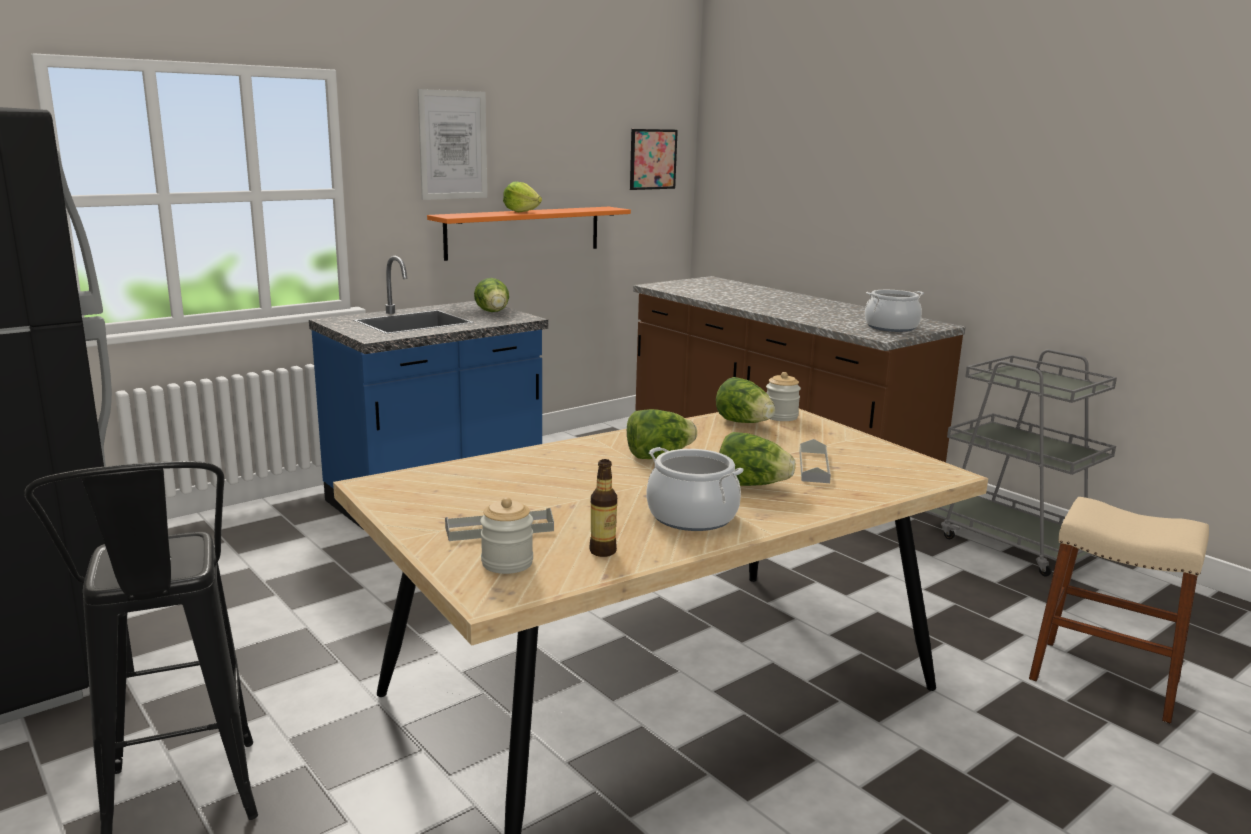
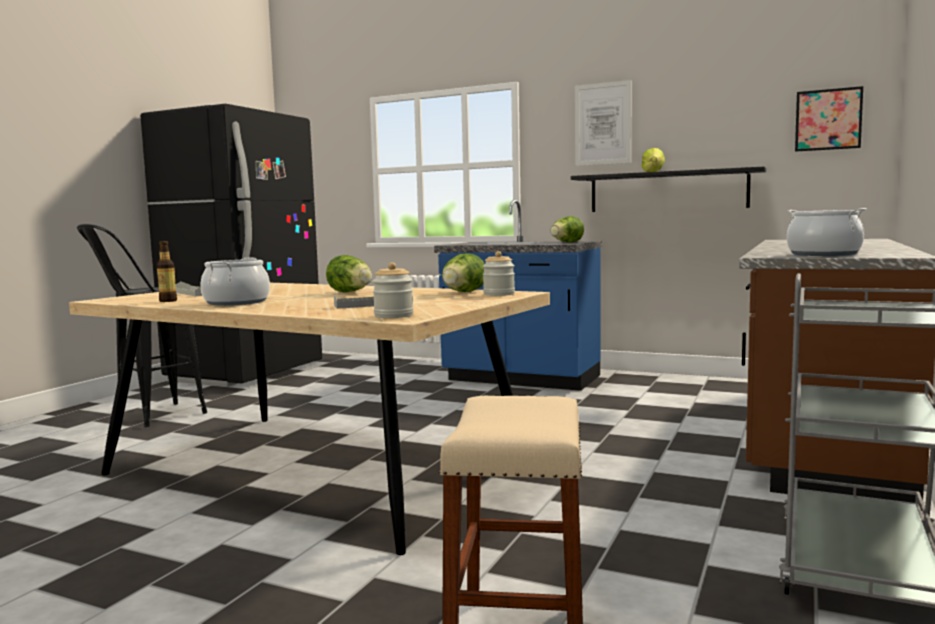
camera: 65 degrees right, 10 degrees down
orange shelf [427,207,631,261] -> black shelf [571,167,766,212]
jar [480,497,533,574] -> jar moved to [373,262,413,318]
lettuce [719,432,795,486] -> none

